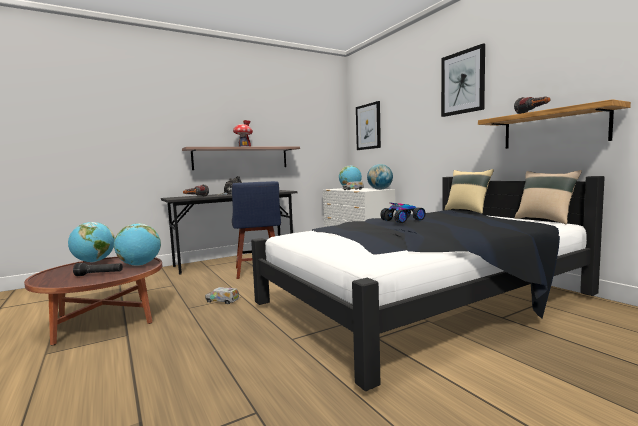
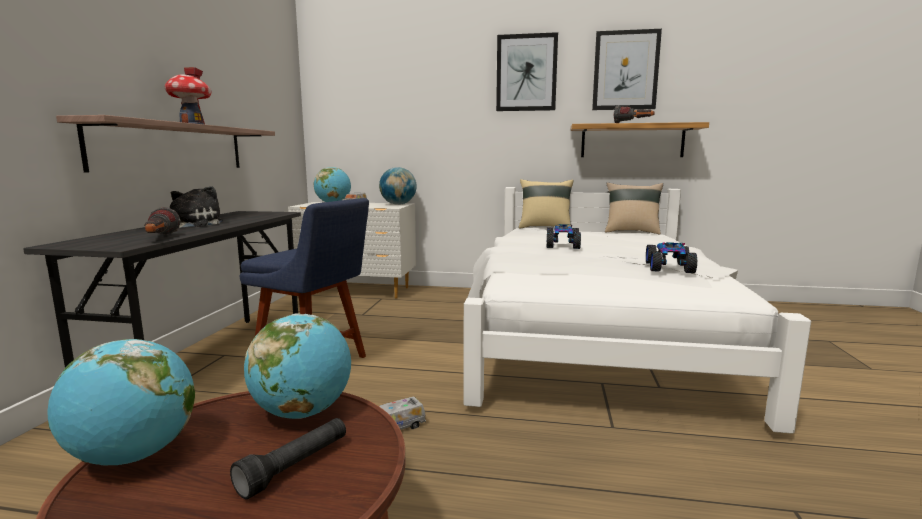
camera: 50 degrees left, 5 degrees up
black bed [251,176,605,391] -> white bed [464,187,811,434]
picture [356,101,381,150] -> picture moved to [592,29,662,110]
none -> toy car [646,242,697,273]

